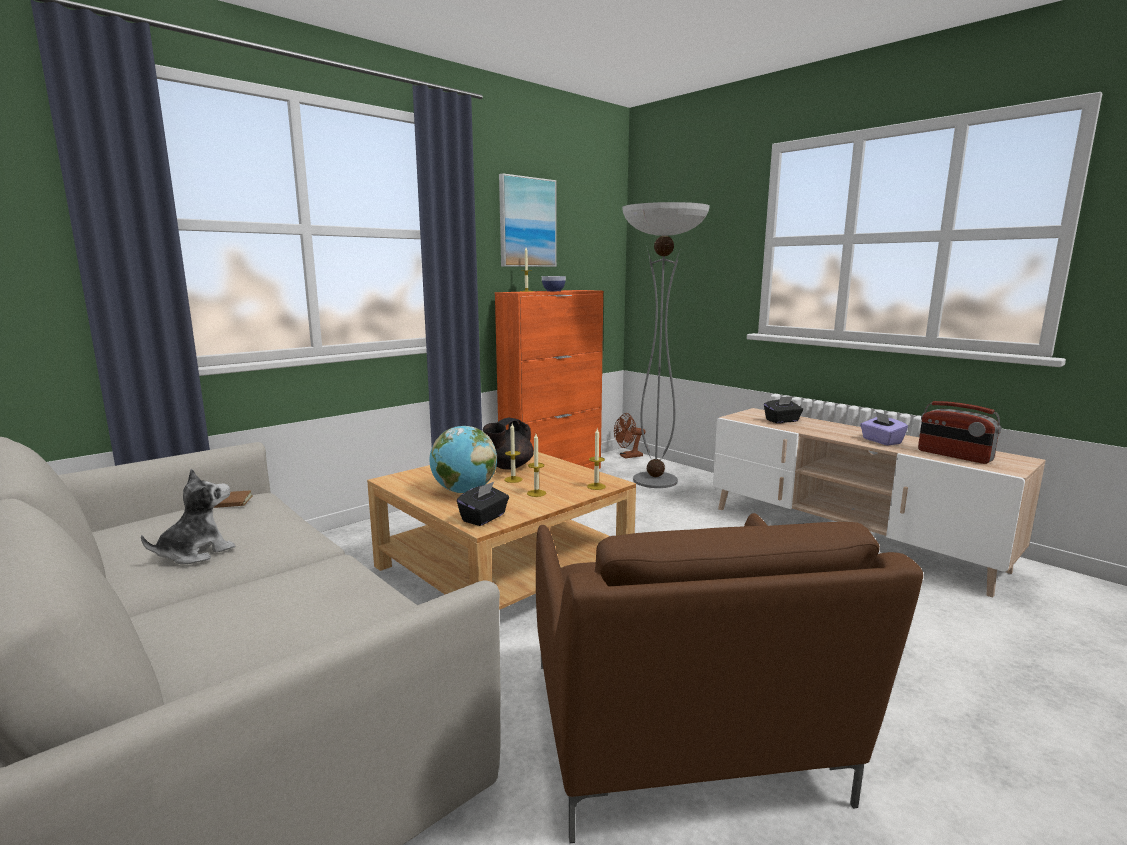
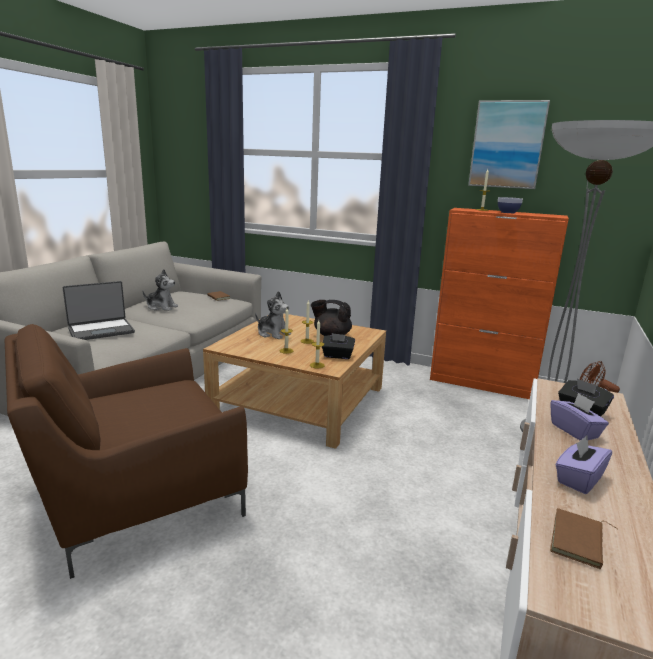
camera: 65 degrees right, 5 degrees up
globe [429,426,497,493] -> plush toy [255,291,291,339]
black tissue box [457,482,509,526] -> black tissue box moved to [322,333,355,359]
radio [918,401,1001,464] -> brown book [550,508,617,569]
none -> laptop [63,281,135,340]
none -> purple tissue box [550,393,609,440]

